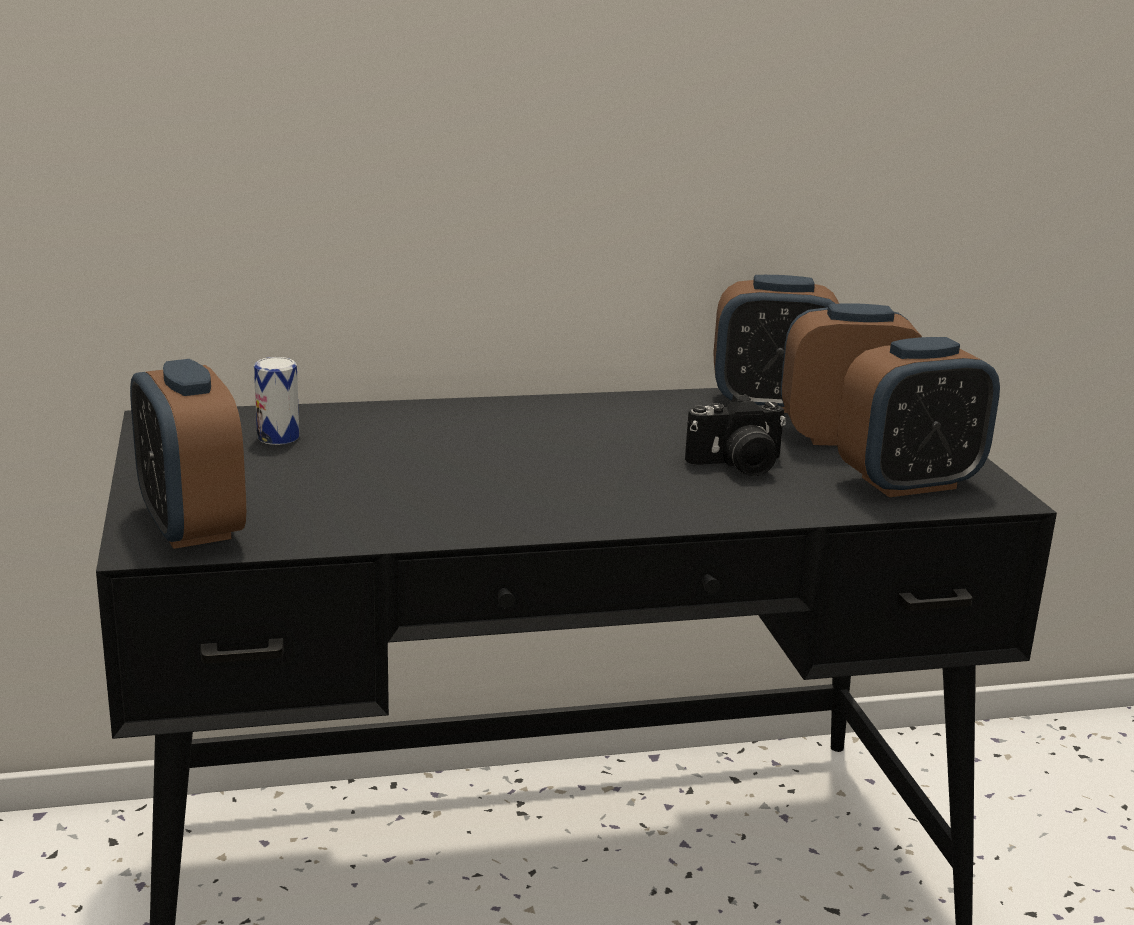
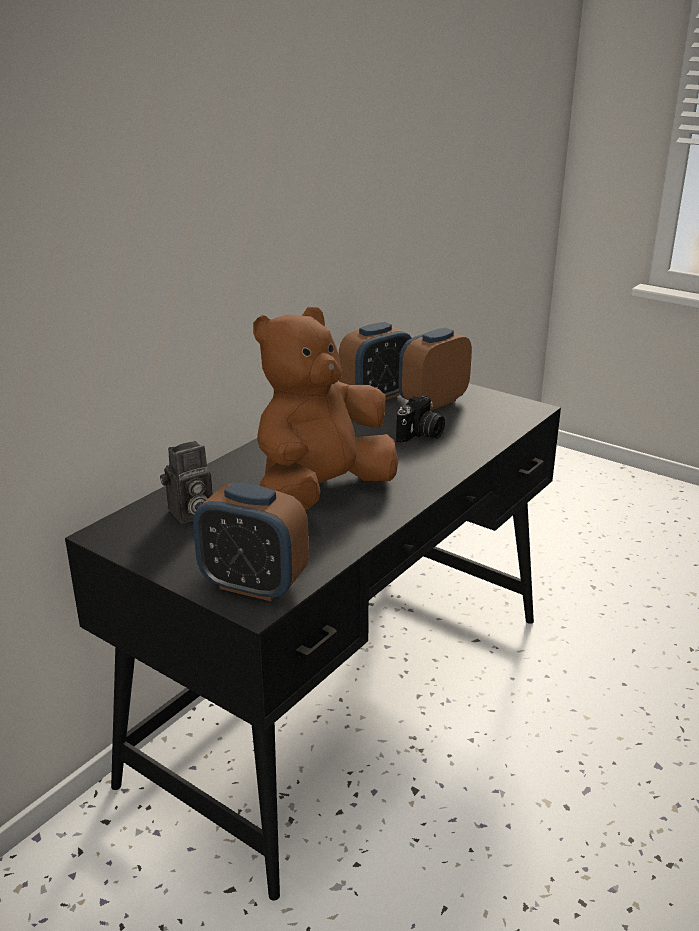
camera: 40 degrees left, 5 degrees up
can [254,357,299,445] -> camera [160,441,213,524]
alarm clock [837,337,1000,497] -> none
none -> brown plush toy [253,307,399,510]

